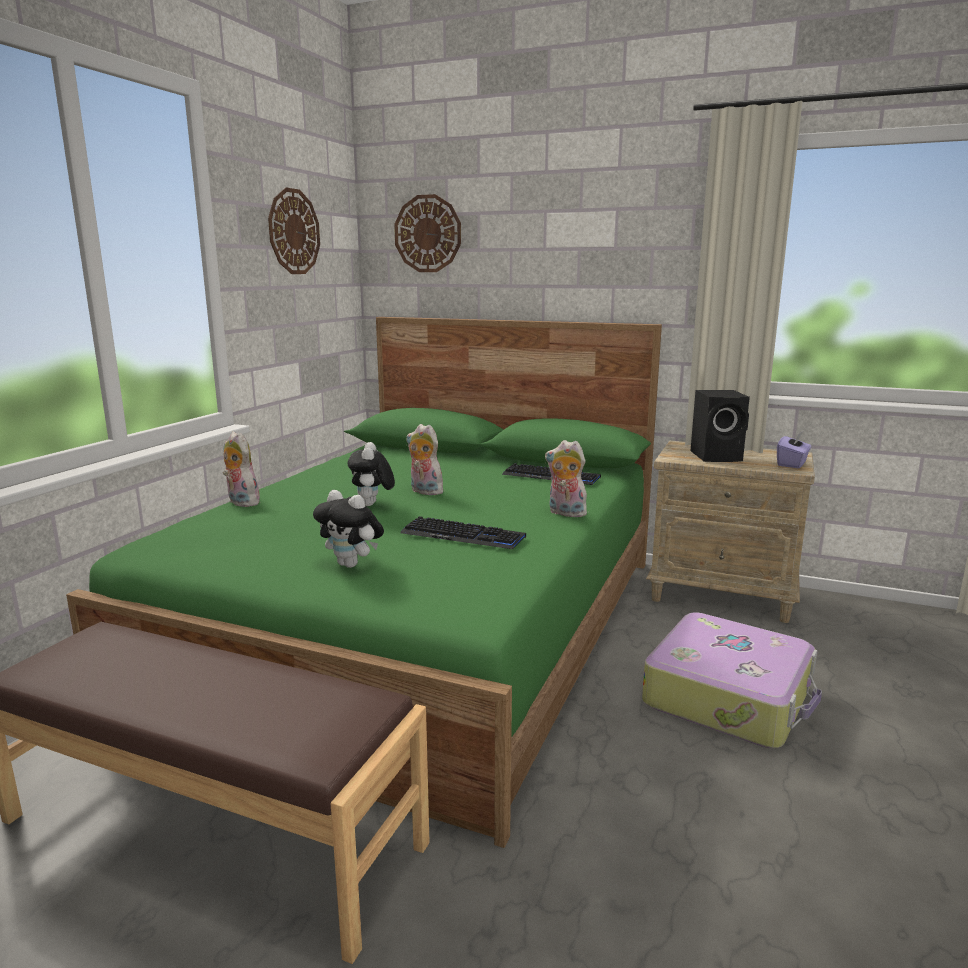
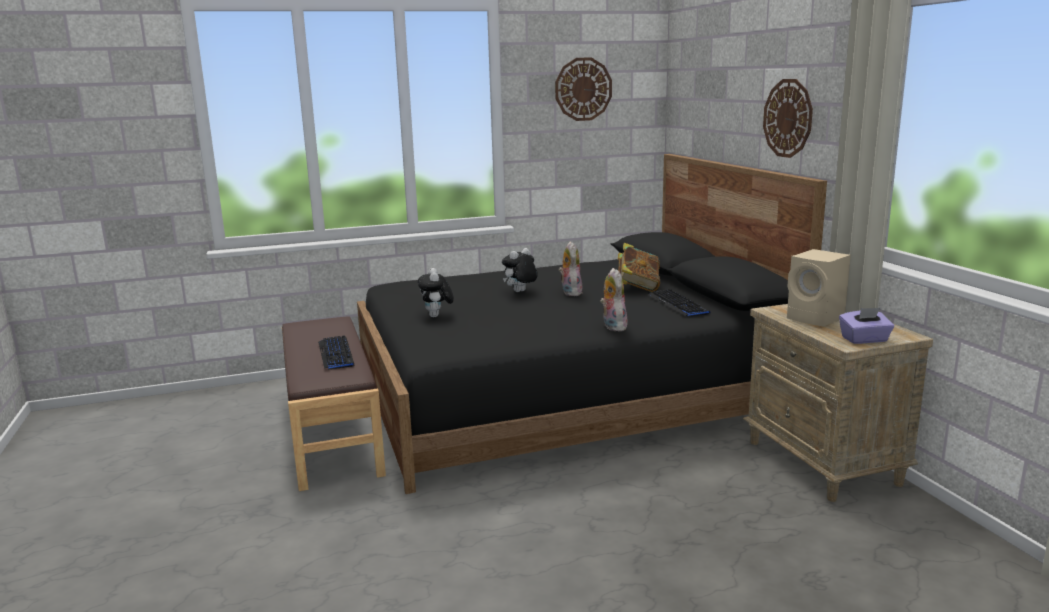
camera: 50 degrees right, 0 degrees up
green bed [66,317,662,848] -> black bed [357,154,827,494]
plush toy [223,432,260,507] -> none
wall clock [394,194,461,272] -> wall clock moved to [763,79,813,158]
keyboard [400,516,526,549] -> keyboard moved to [318,335,355,370]
suitcase [642,612,822,748] -> none
black speaker [690,390,750,462] -> beige speaker [787,249,851,327]
none -> book [618,243,660,292]

